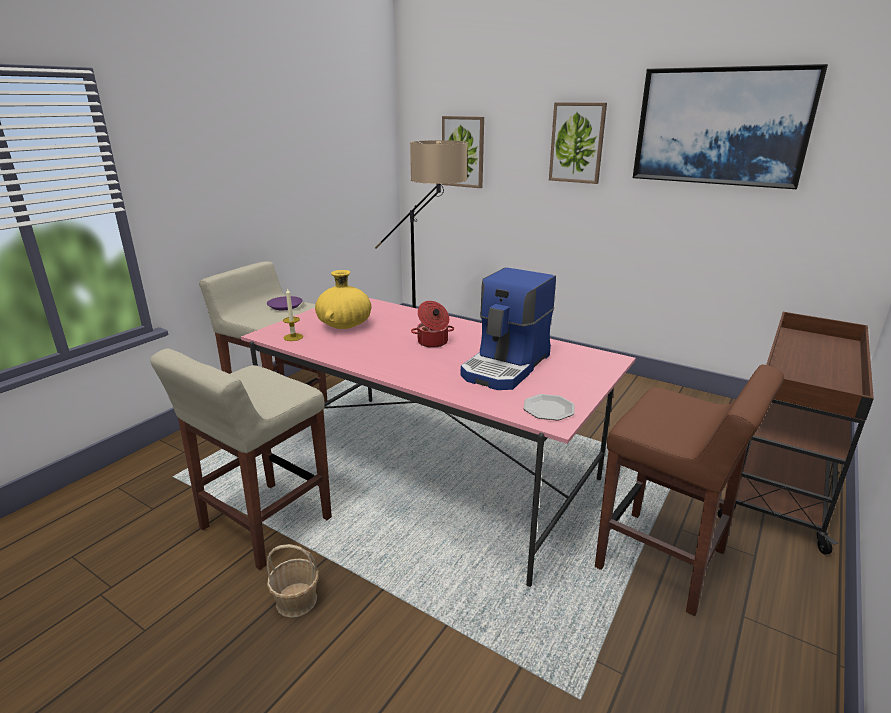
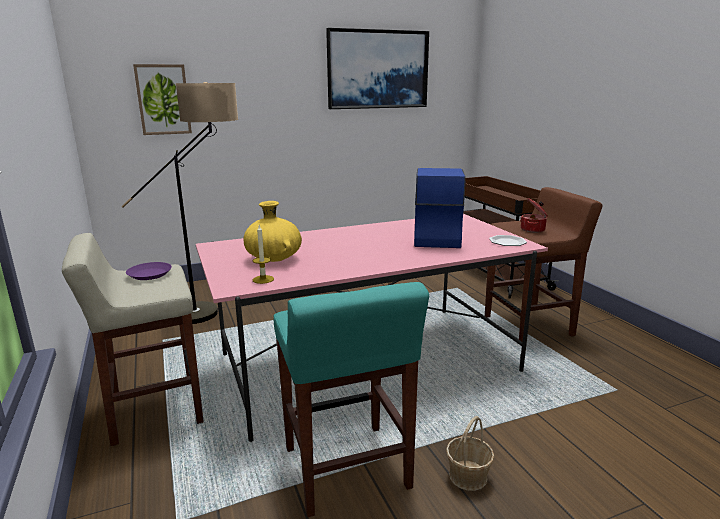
camera: 55 degrees left, 5 degrees down
beige stool [150,348,332,570] -> turquoise stool [273,282,429,517]
cooking pot [411,301,454,348] -> cooking pot moved to [520,198,547,233]
coffee machine [461,268,556,390] -> coffee machine turned 150 degrees counterclockwise [414,168,466,248]
picture [549,102,607,184] -> none

